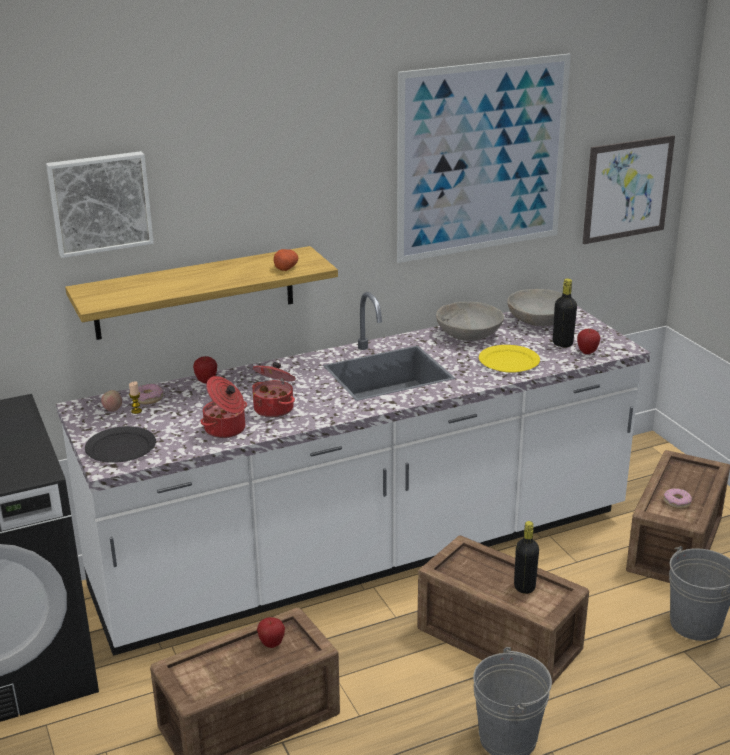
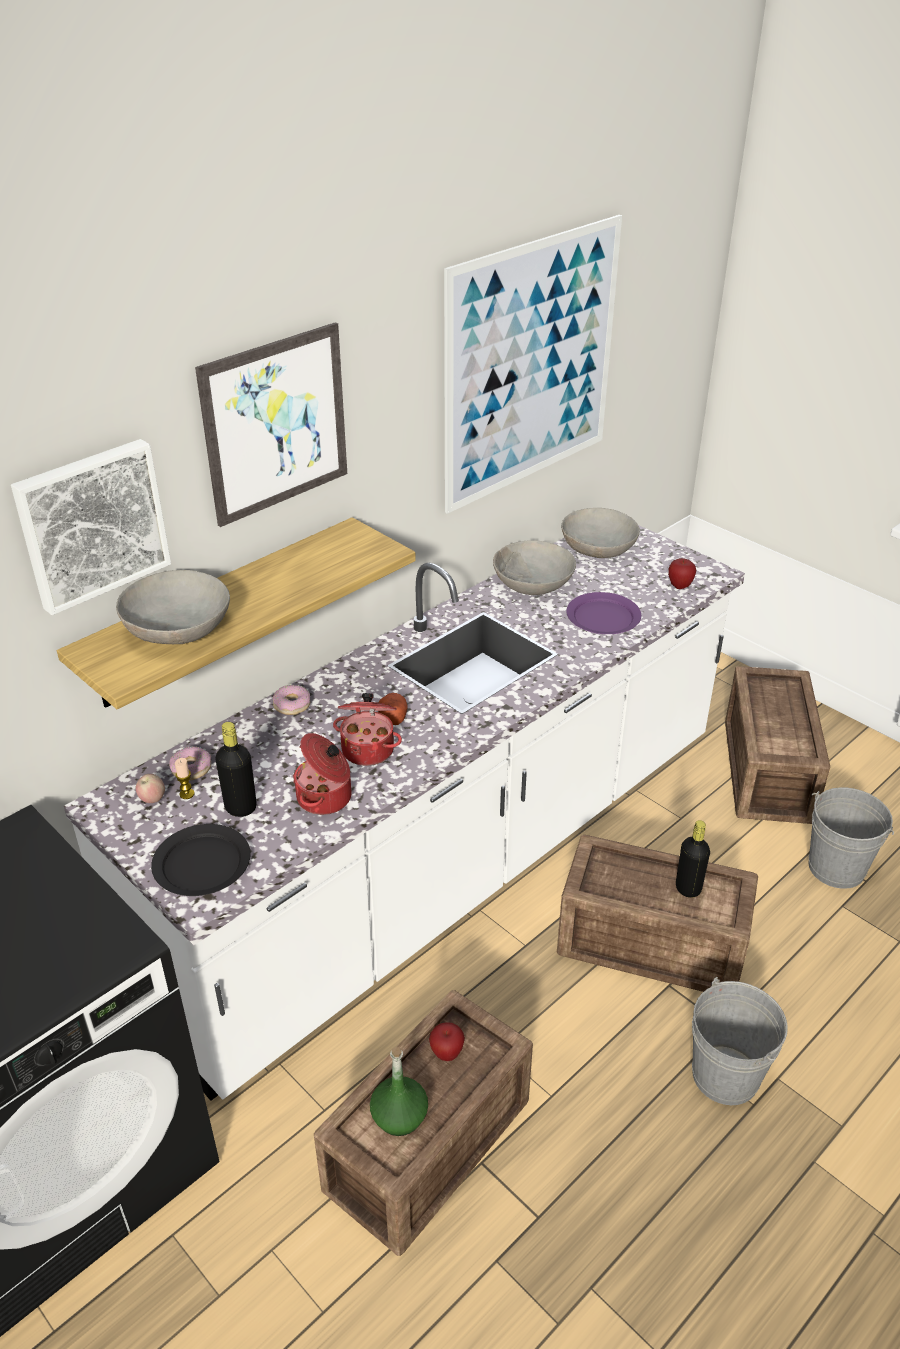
camera: 20 degrees left, 10 degrees up
apple [193,356,217,383] -> none
potato [273,249,298,271] -> potato moved to [378,693,408,725]
yellow plate [479,345,540,373] -> purple plate [566,592,641,634]
black bottle [553,278,577,347] -> black bottle moved to [215,722,256,817]
picture [582,135,675,244] -> picture moved to [195,322,347,527]
donut [663,488,692,509] -> donut moved to [272,685,310,715]
none -> grey bowl [116,570,230,645]
none -> green bottle [370,1047,428,1136]

